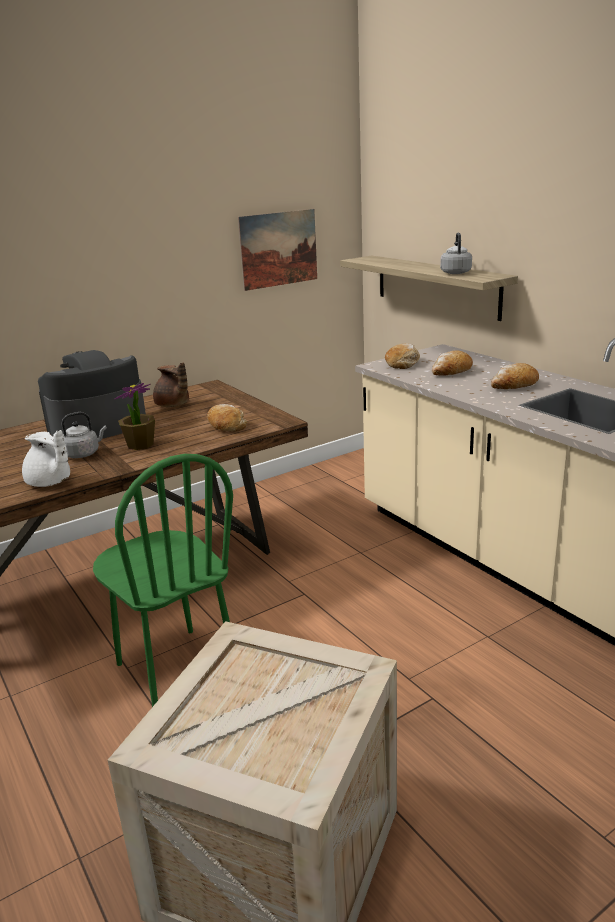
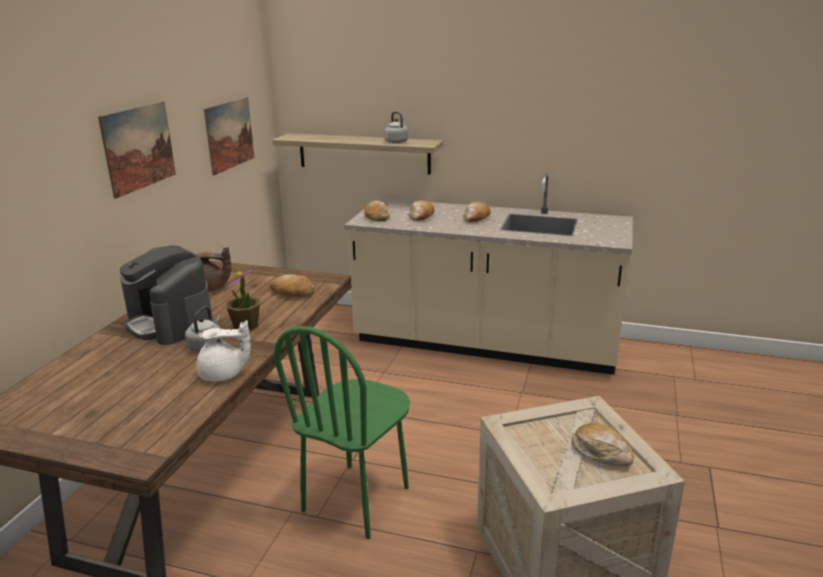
camera: 40 degrees left, 0 degrees up
coffee machine [38,350,146,439] -> coffee machine turned 60 degrees counterclockwise [120,245,213,345]
green chair [93,454,233,707] -> green chair turned 105 degrees clockwise [274,326,410,539]
none -> picture [98,101,176,199]
none -> bread [572,423,634,466]

